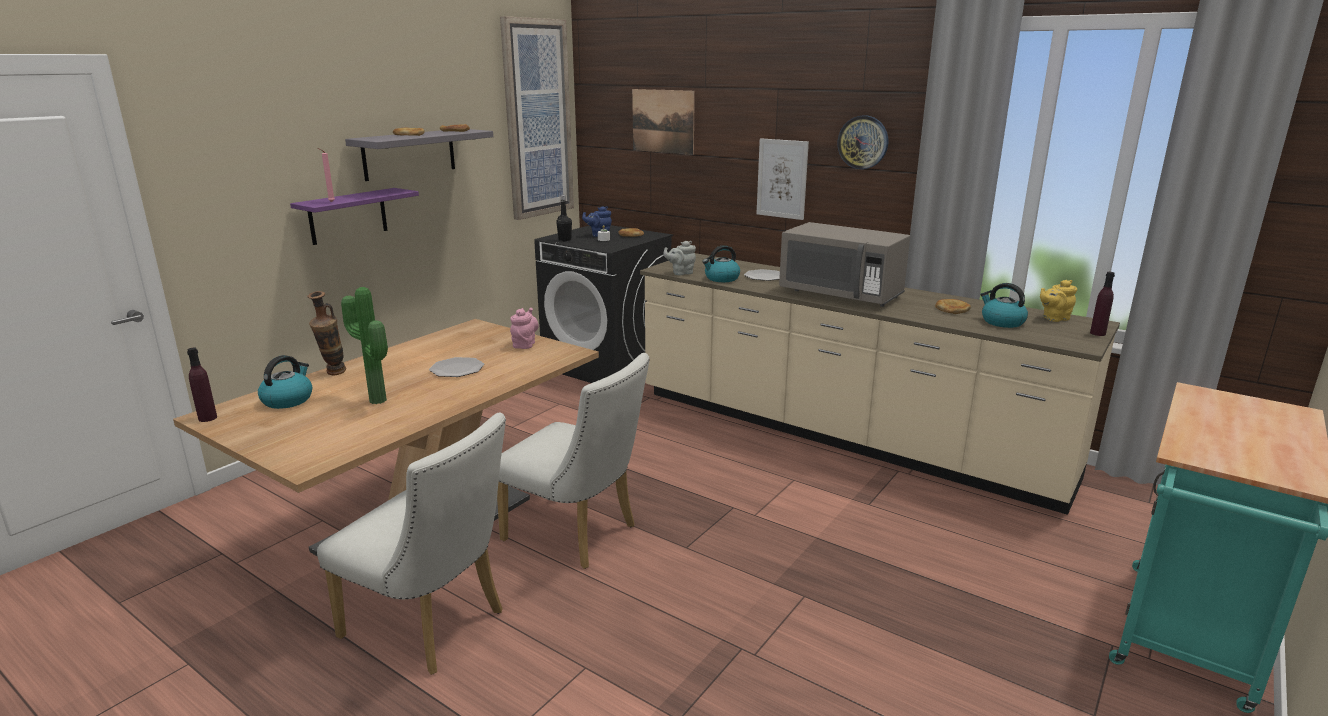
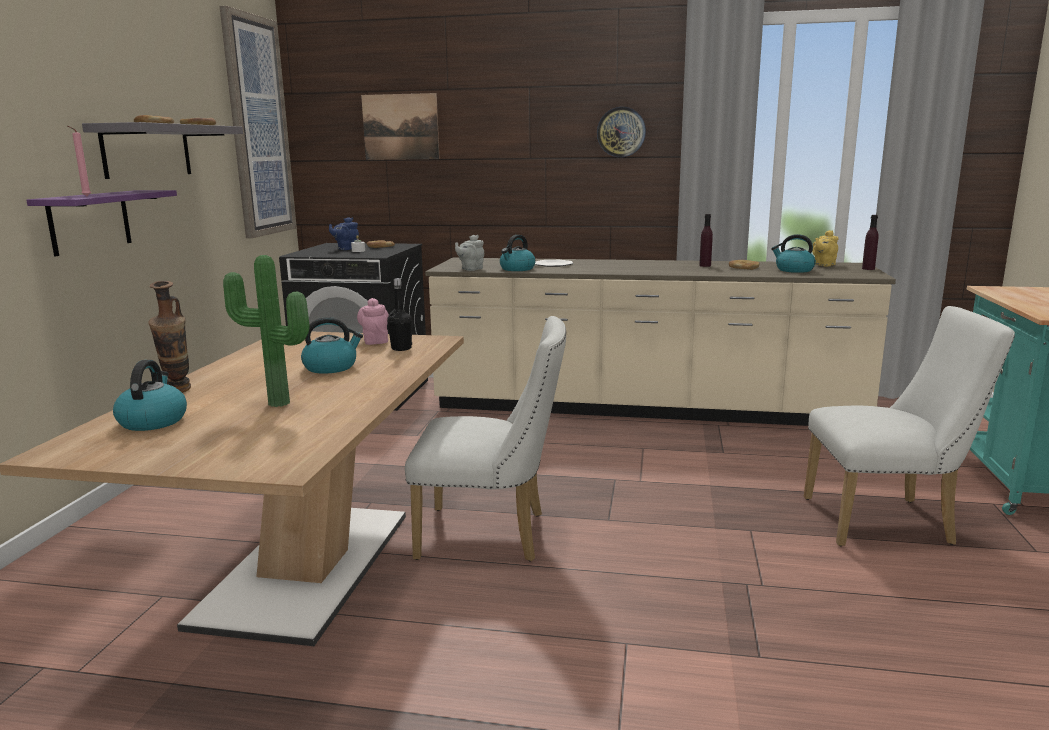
camera: 25 degrees left, 5 degrees down
purple bottle [187,348,217,422] -> purple bottle moved to [699,214,713,267]
white chair [317,413,506,675] -> white chair moved to [804,306,1015,546]
plate [429,357,484,377] -> kettle [301,317,363,374]
black bottle [556,195,572,241] -> black bottle moved to [387,278,412,351]
picture [757,138,809,220] -> none
grey microwave [779,222,910,307] -> none

